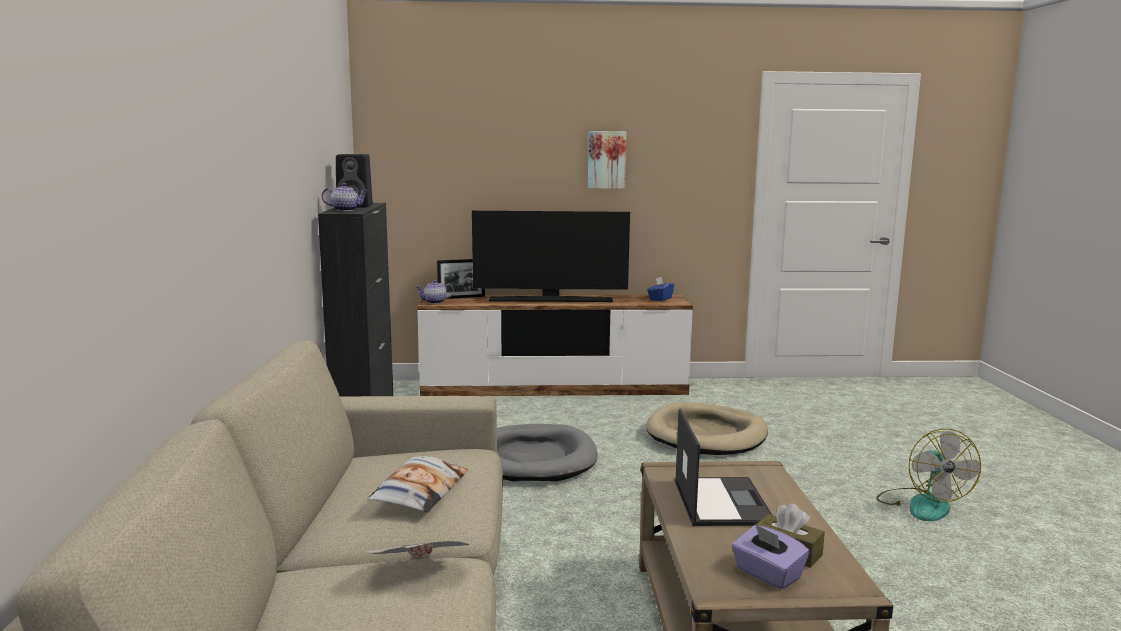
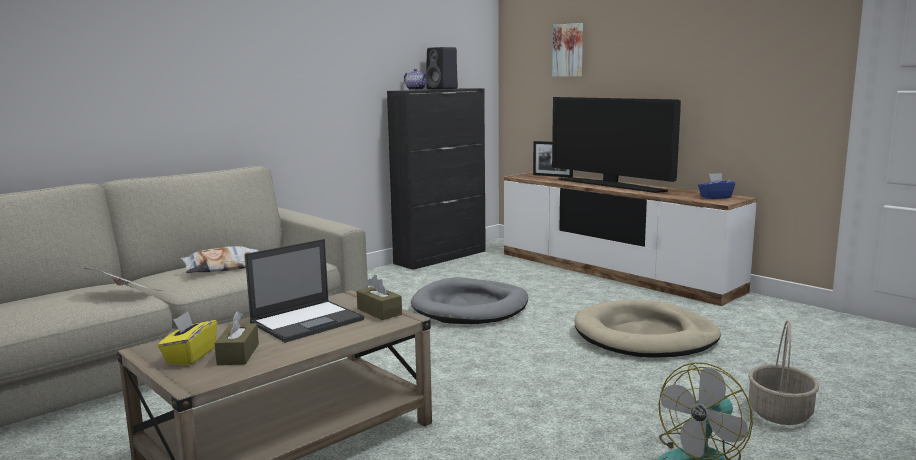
camera: 50 degrees right, 0 degrees up
teapot [415,280,454,304] -> none
picture [588,131,627,189] -> picture moved to [552,23,583,77]
purple tissue box [731,524,809,589] -> yellow tissue box [158,312,217,365]
none -> brown tissue box [357,275,402,320]
none -> basket [748,320,819,425]

